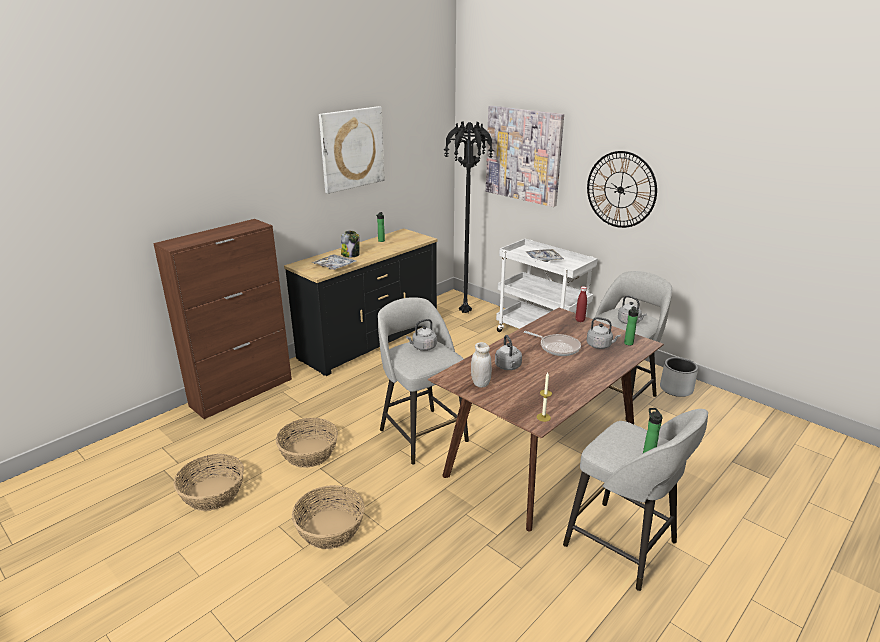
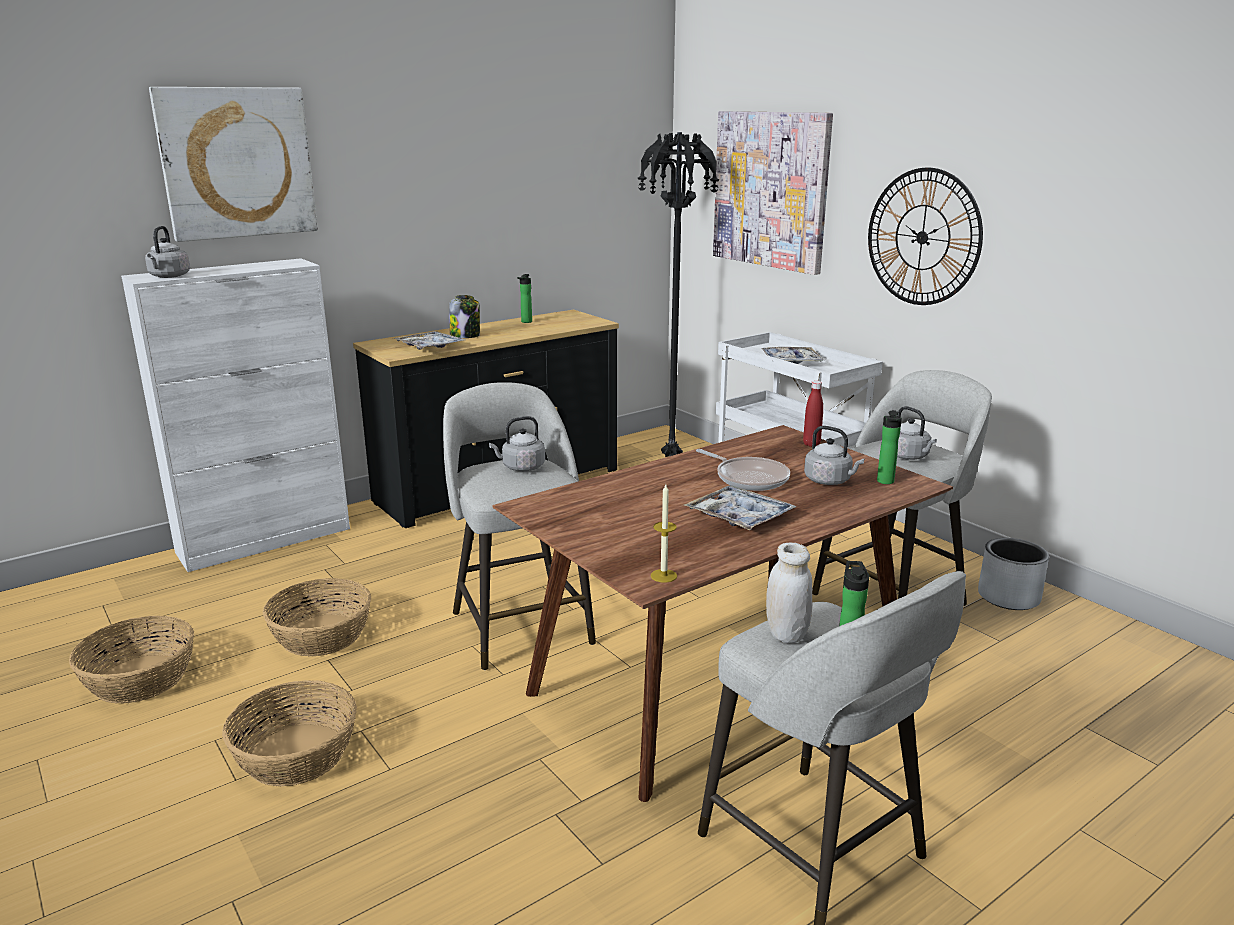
camera: 10 degrees right, 5 degrees down
brown cabinet [153,219,292,419] -> white cabinet [121,258,350,572]
picture [319,106,385,194] -> picture moved to [149,87,318,242]
white jar [471,342,492,388] -> white jar moved to [766,543,812,643]
grey kettle [495,335,522,370] -> grey kettle moved to [145,226,190,278]
none -> tray [684,485,796,530]

